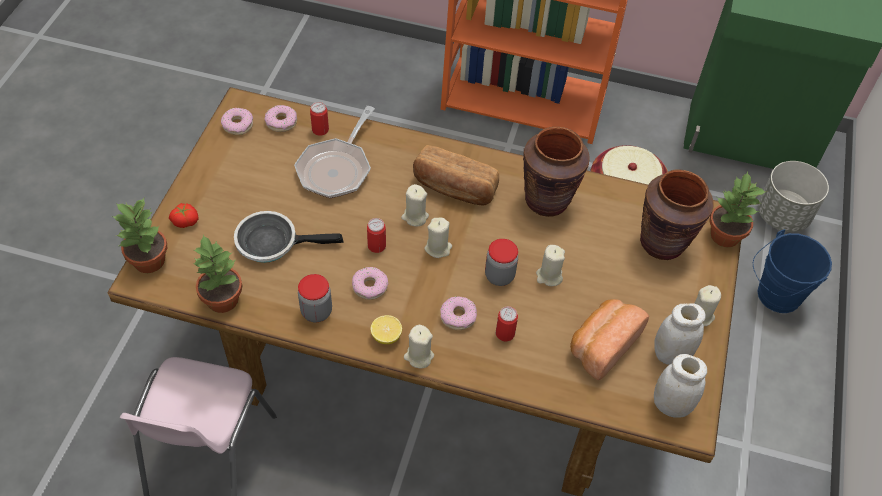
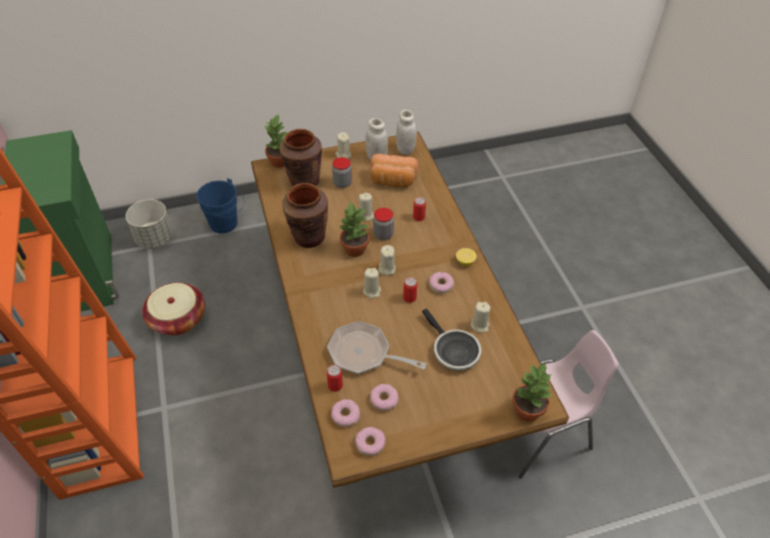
camera: 120 degrees left, 5 degrees down
tomato [169,203,198,228] -> none
potted plant [192,235,242,313] -> potted plant moved to [340,201,369,257]
frying pan [294,106,375,198] -> frying pan turned 150 degrees counterclockwise [327,321,427,374]
jar [298,274,332,322] -> jar moved to [332,157,352,188]
beige candle [404,325,434,368] -> beige candle moved to [471,302,491,333]
bread [413,145,499,206] -> none
donut [440,296,477,330] -> donut moved to [370,384,399,411]

